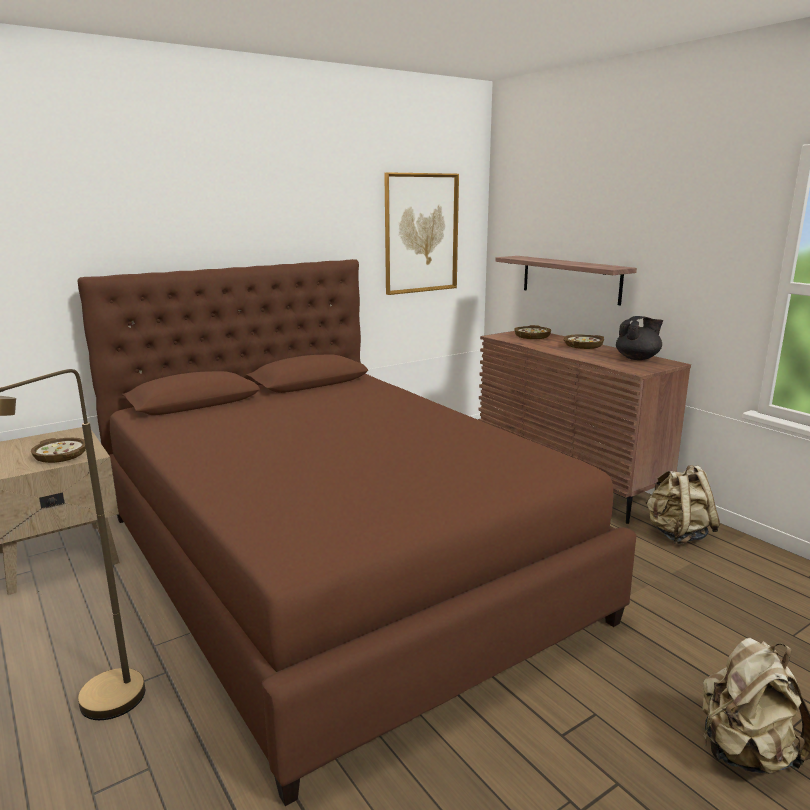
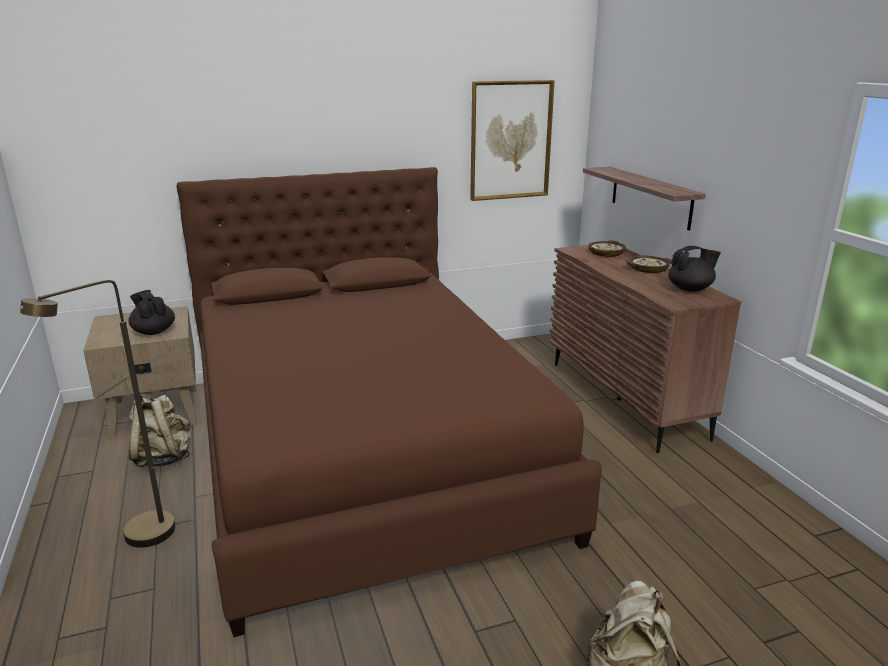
camera: 15 degrees right, 5 degrees up
bowl [31,438,86,463] -> black teapot [128,290,175,335]
beige backpack [645,465,720,544] -> beige backpack moved to [129,393,191,467]

